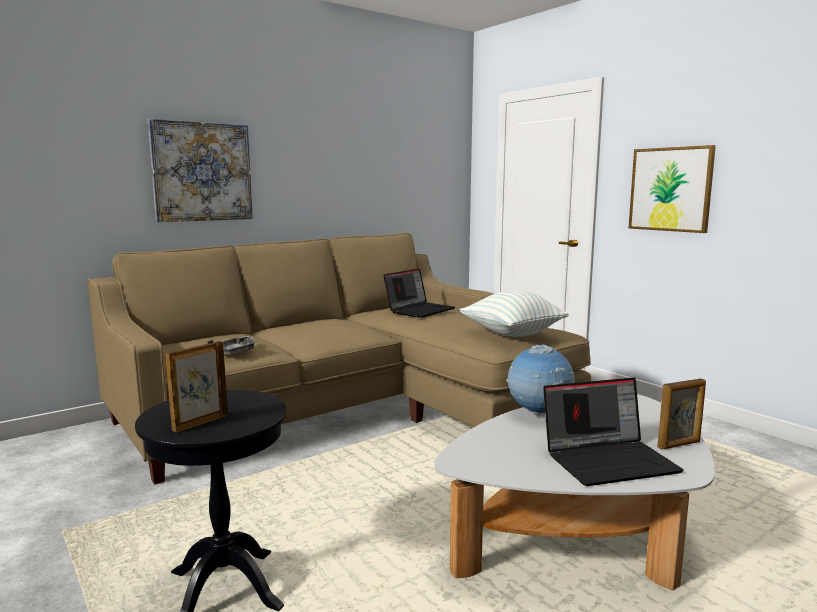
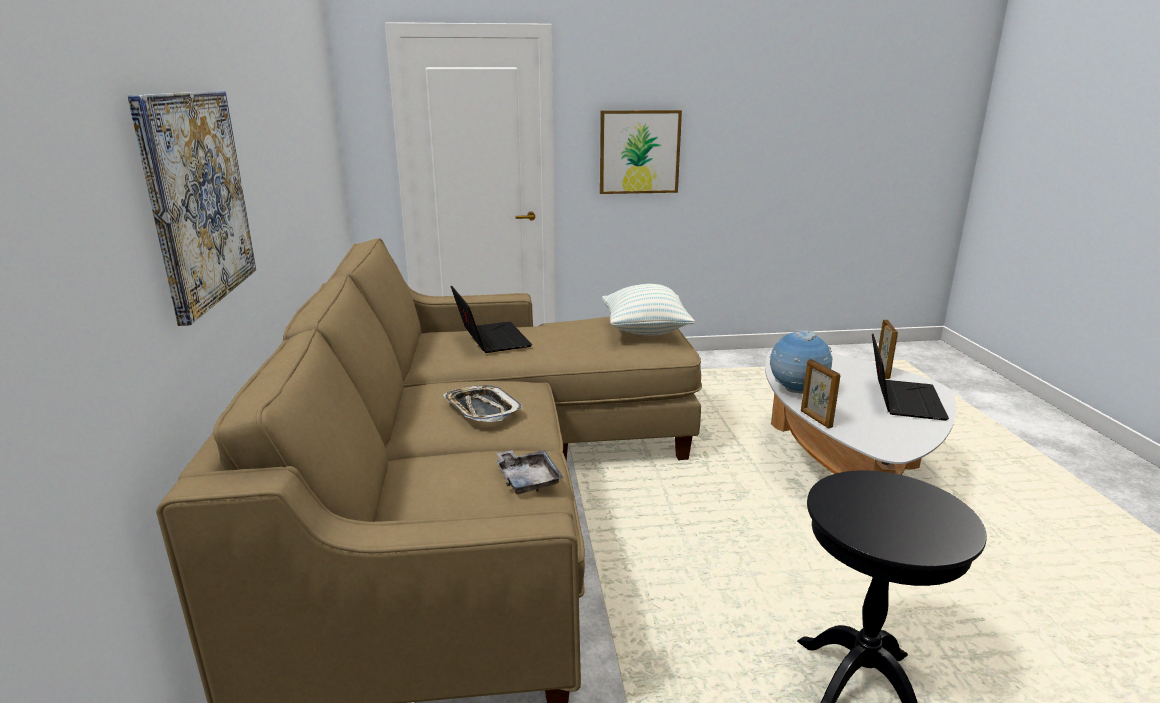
camera: 60 degrees left, 10 degrees up
picture frame [166,341,228,433] -> picture frame moved to [801,359,841,428]
none -> tray [443,385,523,422]

